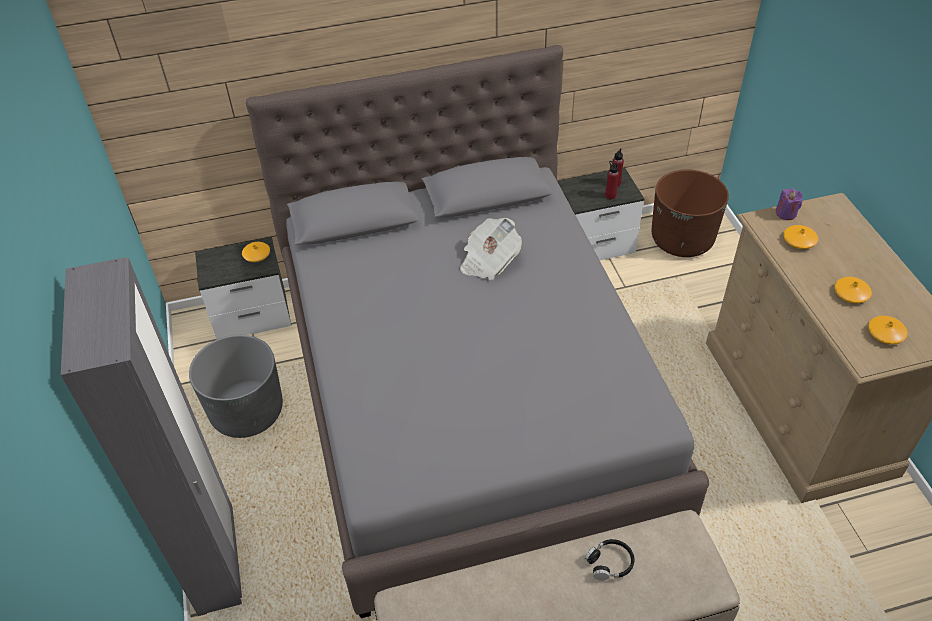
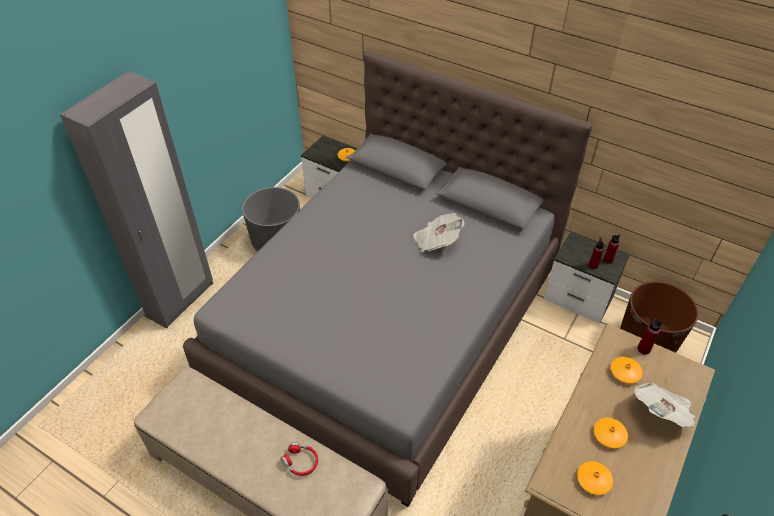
camera: 45 degrees right, 0 degrees up
black headphones [585,539,634,580] -> red headphones [281,442,318,476]
purple candle [776,188,802,220] -> red bottle [638,318,662,355]
none -> newspaper [634,383,696,427]

